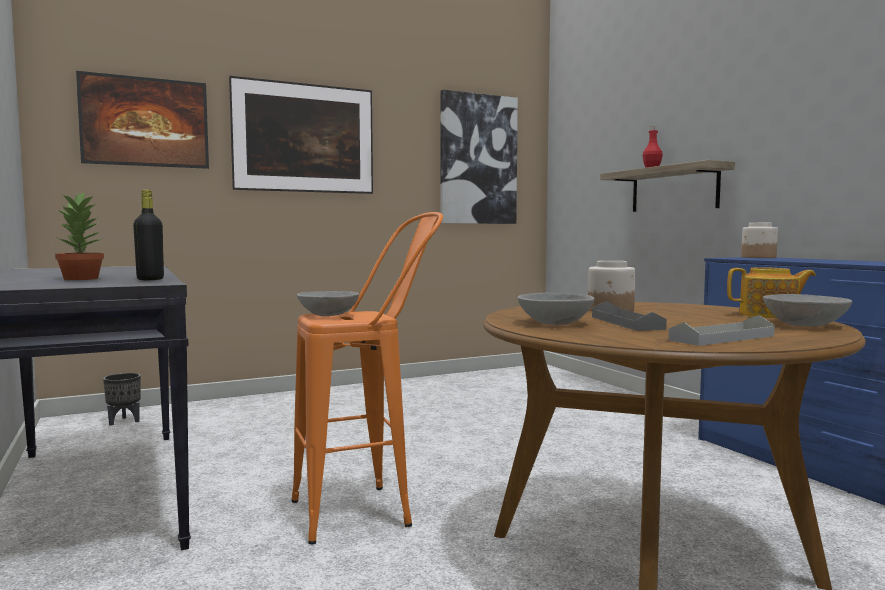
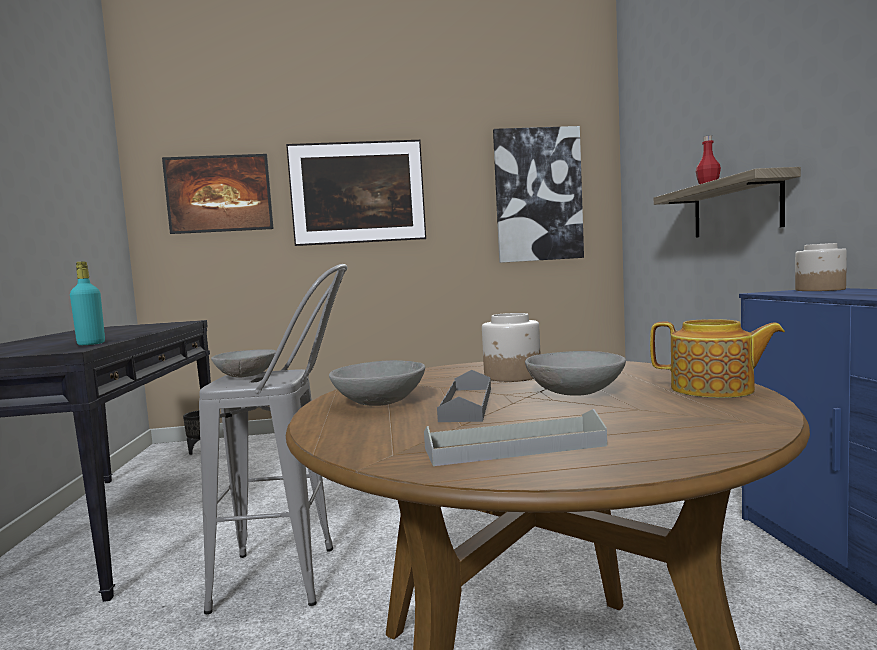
camera: 20 degrees right, 0 degrees up
potted plant [55,193,104,280] -> none
black bottle [133,190,164,280] -> turquoise bottle [70,262,105,345]
orange stool [292,212,443,544] -> grey stool [199,264,347,614]
grey bowl [763,294,852,327] -> grey bowl moved to [525,351,626,396]

